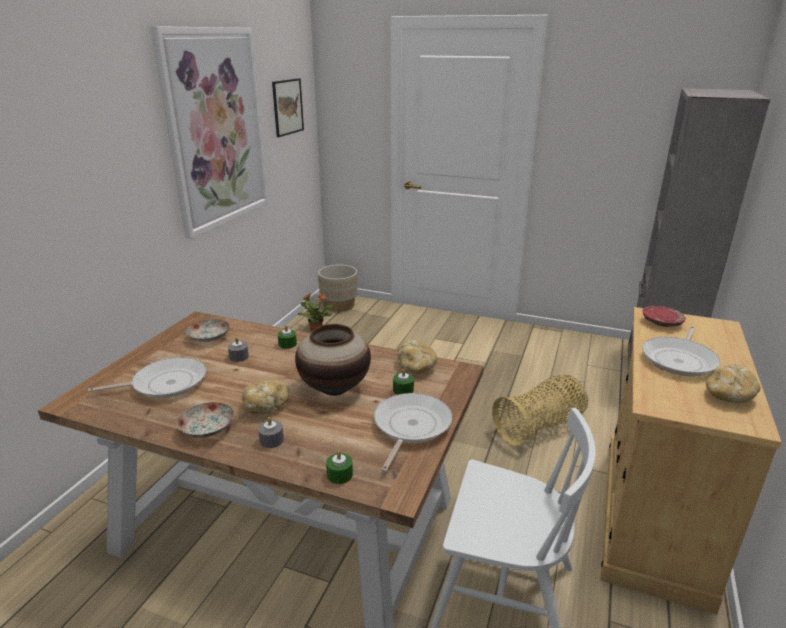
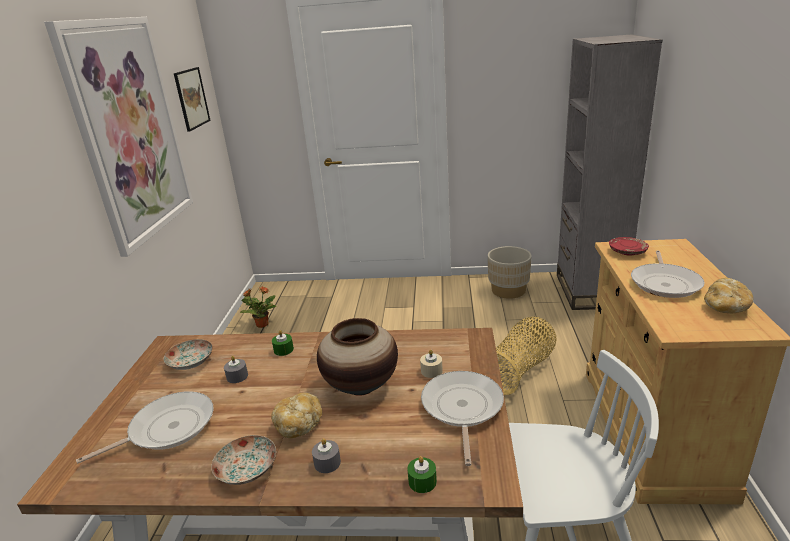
camera: 15 degrees left, 0 degrees up
beige planter [318,265,357,312] -> beige planter moved to [488,246,532,299]
green candle [393,369,414,395] -> beige candle [420,349,443,378]
bread [397,340,437,374] -> none

